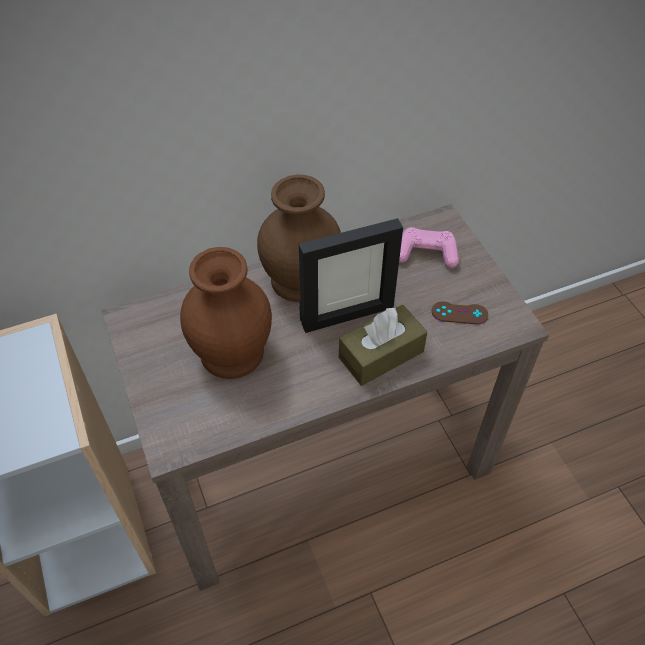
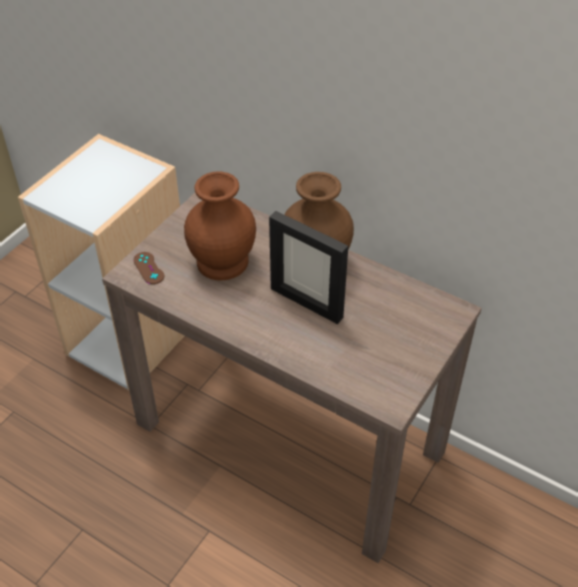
camera: 55 degrees right, 5 degrees down
brown tissue box [339,305,427,386] -> none
pink game controller [399,227,459,268] -> none
brown game controller [432,301,488,324] -> brown game controller moved to [133,252,164,284]

